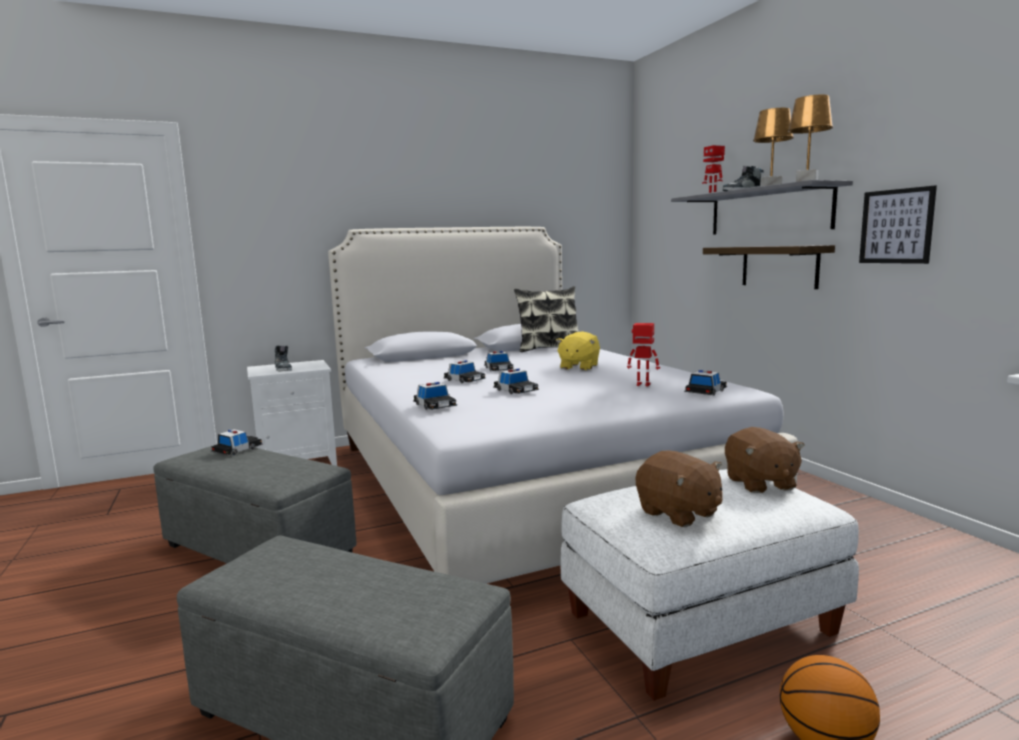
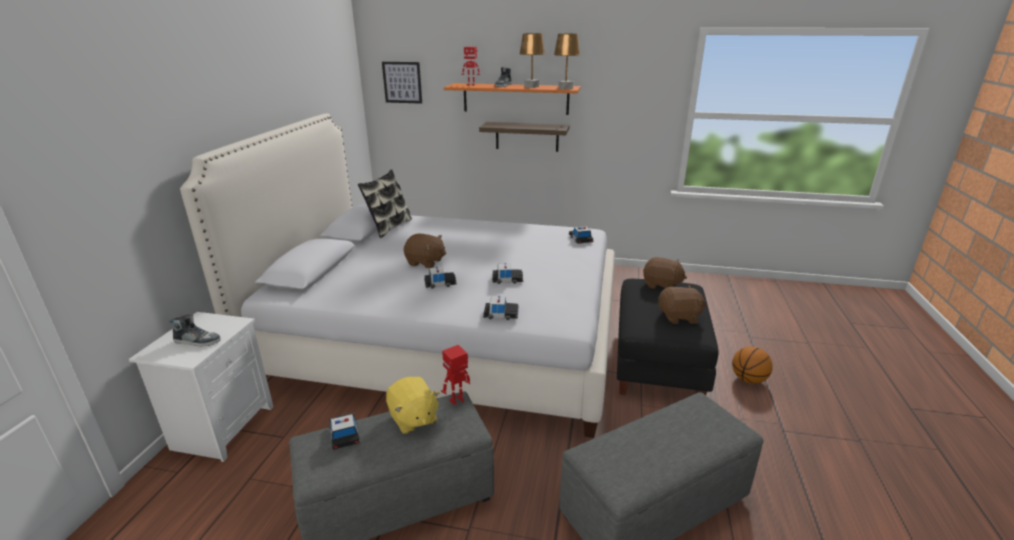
camera: 55 degrees left, 15 degrees up
toy car [484,351,514,371] -> brown plush toy [404,234,446,268]
yellow plush toy [556,331,600,370] -> yellow plush toy moved to [386,377,440,434]
white ottoman [561,469,859,701] -> black ottoman [617,279,718,395]
toy robot [627,323,660,386] -> toy robot moved to [441,345,470,405]
grey shelf [671,180,853,235] -> orange shelf [444,83,581,115]
picture [859,185,937,264] -> picture moved to [382,62,422,104]

